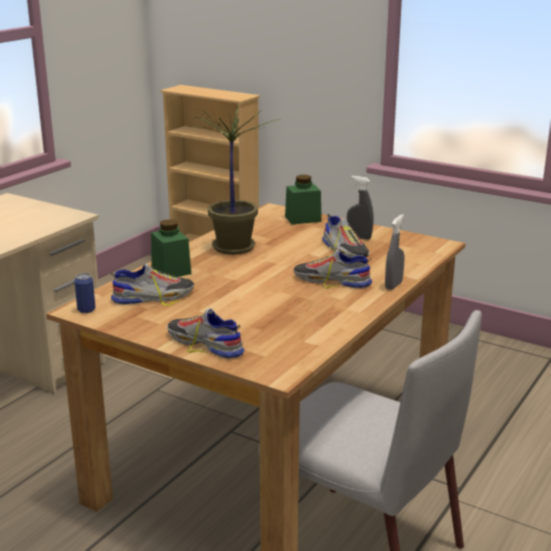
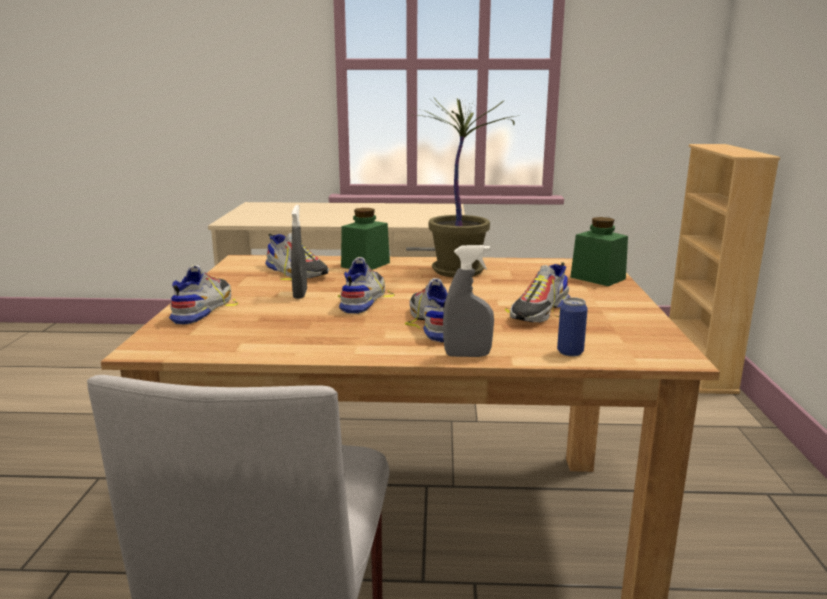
camera: 60 degrees right, 5 degrees down
can [74,273,95,313] -> can moved to [557,297,588,356]
grey spray bottle [347,176,373,240] -> grey spray bottle moved to [291,205,307,299]
none -> shoe [338,257,394,314]

